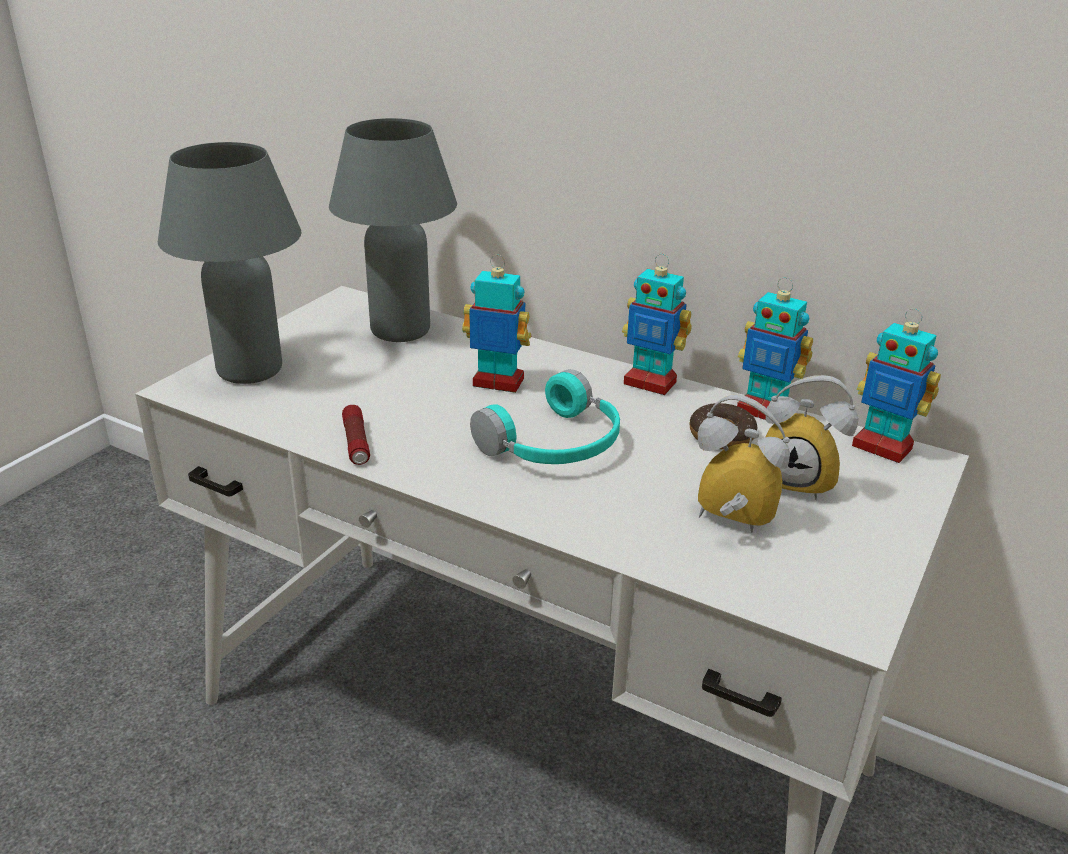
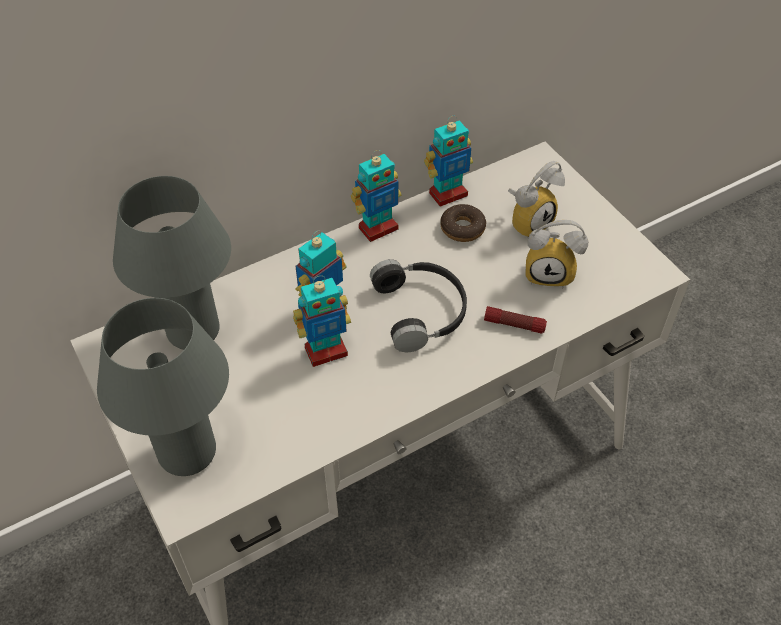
camera: 60 degrees left, 20 degrees up
flashlight [342,405,370,465] -> flashlight moved to [484,306,547,334]
turquoise headphones [470,369,620,464] -> black headphones [370,259,467,352]
alarm clock [698,394,790,533] -> alarm clock turned 135 degrees counterclockwise [526,220,588,288]
toy robot [852,308,941,463] -> toy robot moved to [293,276,351,367]

